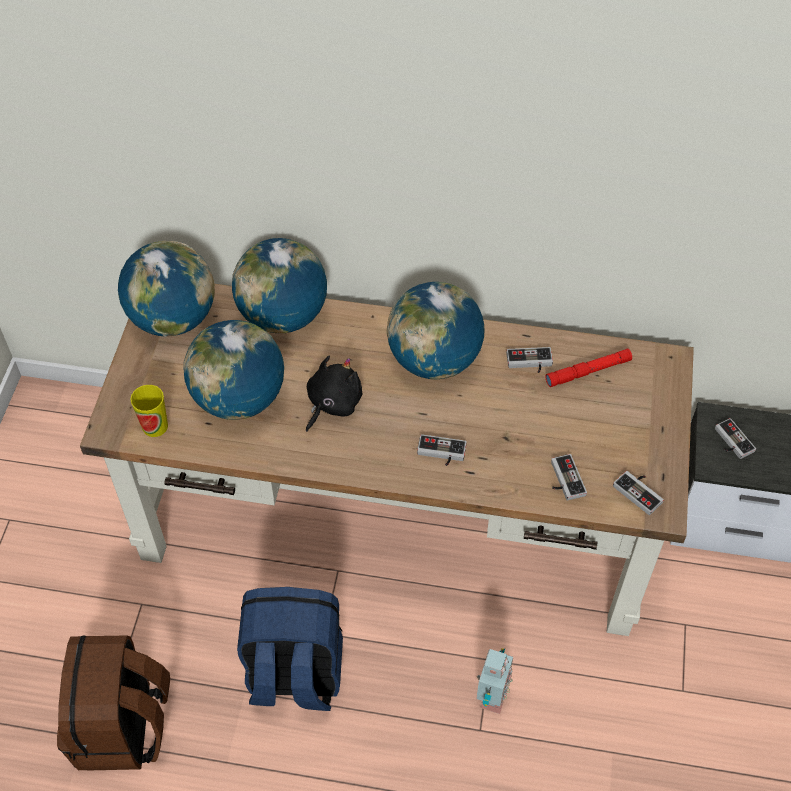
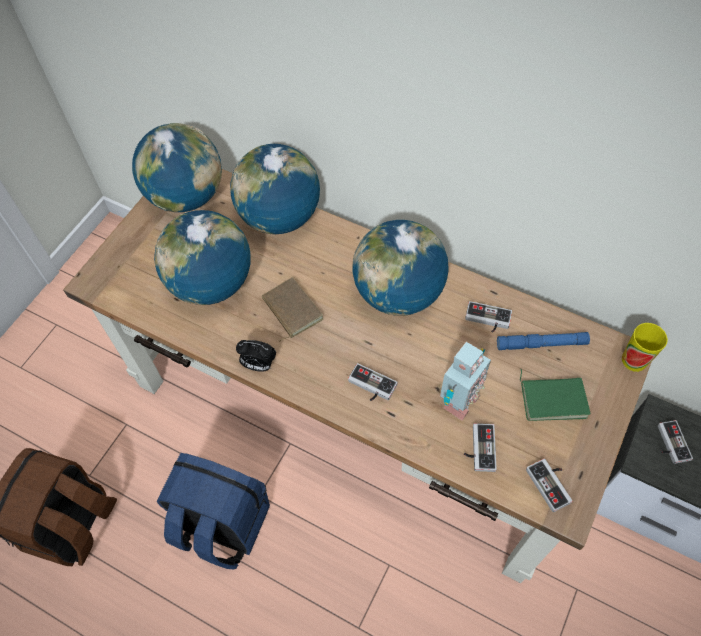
camera: 20 degrees right, 5 degrees up
cup [130,385,168,437] -> cup moved to [622,323,668,372]
black plush toy [306,355,362,432] -> brown book [262,277,324,342]
toy robot [476,648,513,714] -> toy robot moved to [440,342,491,420]
red flashlight [545,349,632,387] -> blue flashlight [497,332,590,350]
none -> alarm clock [236,340,276,372]
none -> green book [520,369,591,421]

